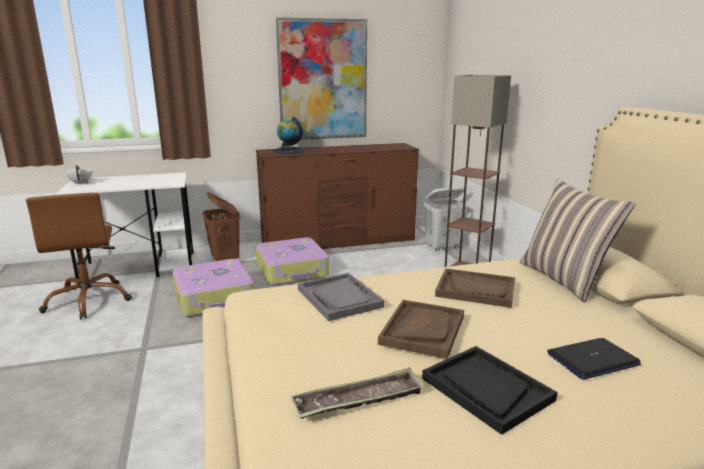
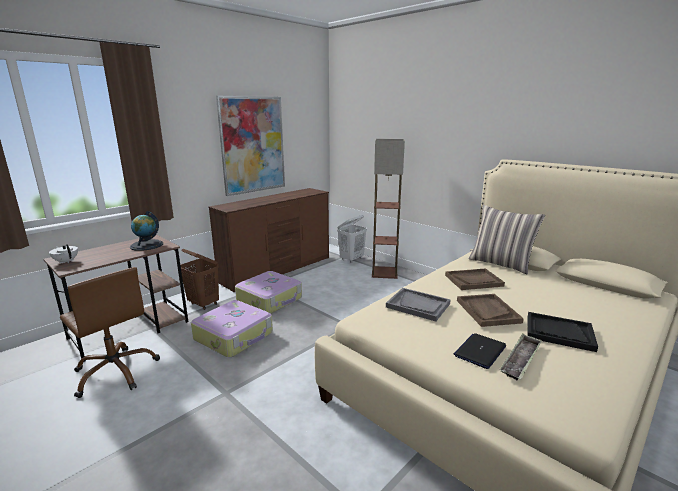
camera: 30 degrees left, 0 degrees up
white desk [57,172,194,280] -> brown desk [43,235,188,362]
globe [274,117,304,154] -> globe moved to [130,211,163,251]
laptop [547,338,641,379] -> laptop moved to [453,333,506,369]

